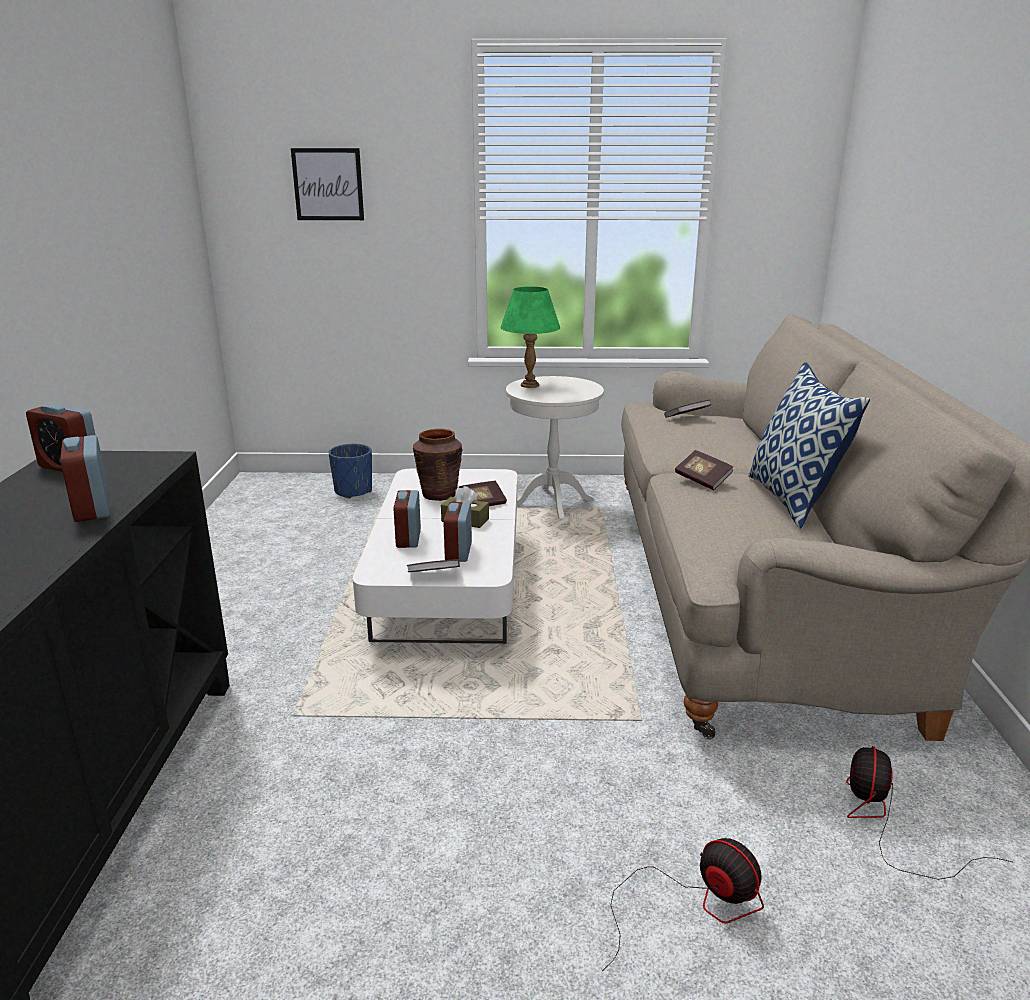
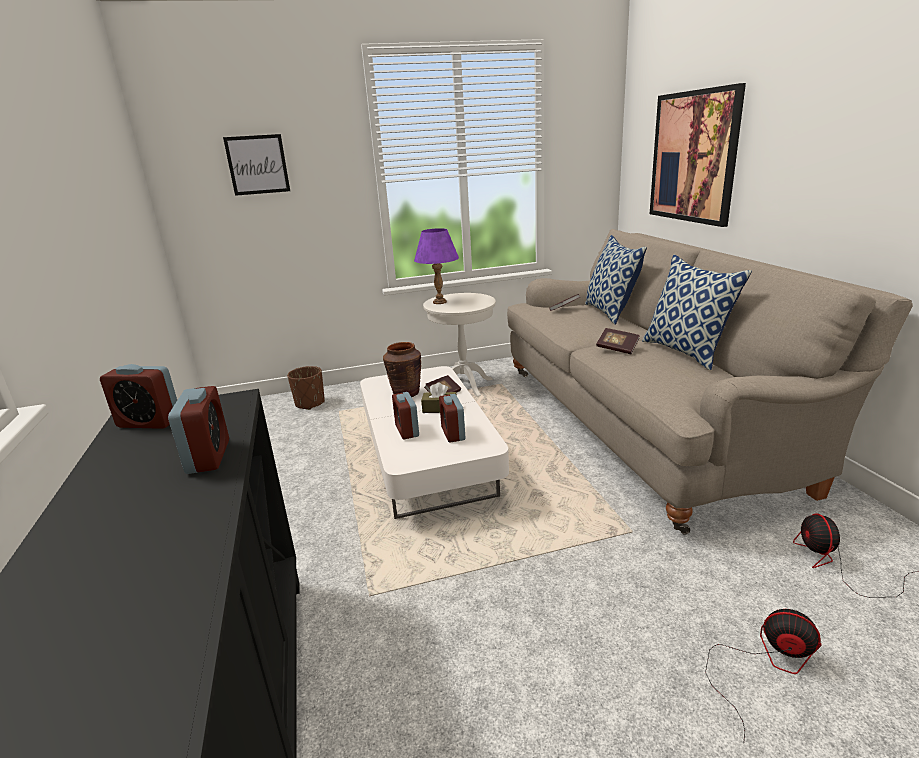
camera: 15 degrees left, 0 degrees up
alarm clock [60,435,110,522] -> alarm clock turned 150 degrees counterclockwise [168,386,229,474]
blue planter [329,444,372,499] -> brown planter [287,366,325,410]
book [407,559,460,572] -> none
green table lamp [501,287,560,388] -> purple table lamp [414,228,459,304]
none -> pillow [585,235,647,325]
none -> picture [650,83,746,227]

